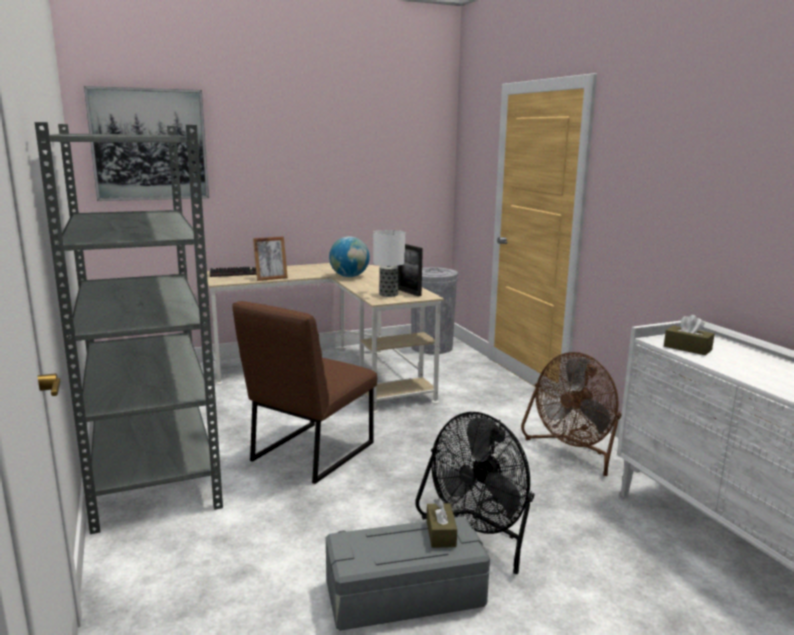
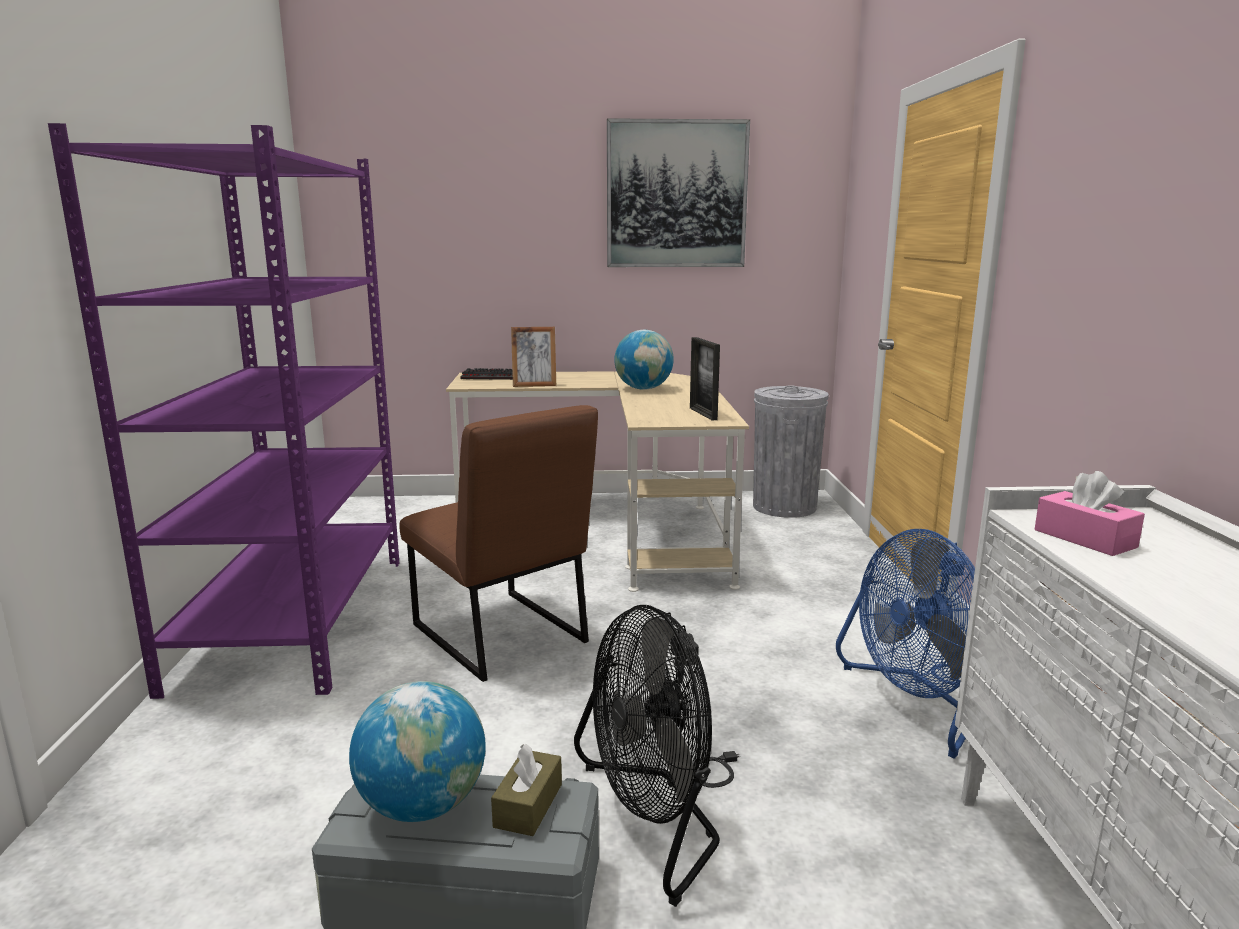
camera: 20 degrees right, 0 degrees up
grey bookcase [35,122,223,534] -> purple bookcase [48,123,399,699]
picture [84,86,209,201] -> picture moved to [607,118,750,267]
brown chair [232,301,377,484] -> brown chair turned 90 degrees counterclockwise [399,405,598,682]
table lamp [373,230,405,297] -> none
brown fan [521,352,622,476] -> blue fan [836,529,975,759]
brown tissue box [664,315,715,355] -> pink tissue box [1035,471,1145,556]
none -> globe [349,681,486,822]

